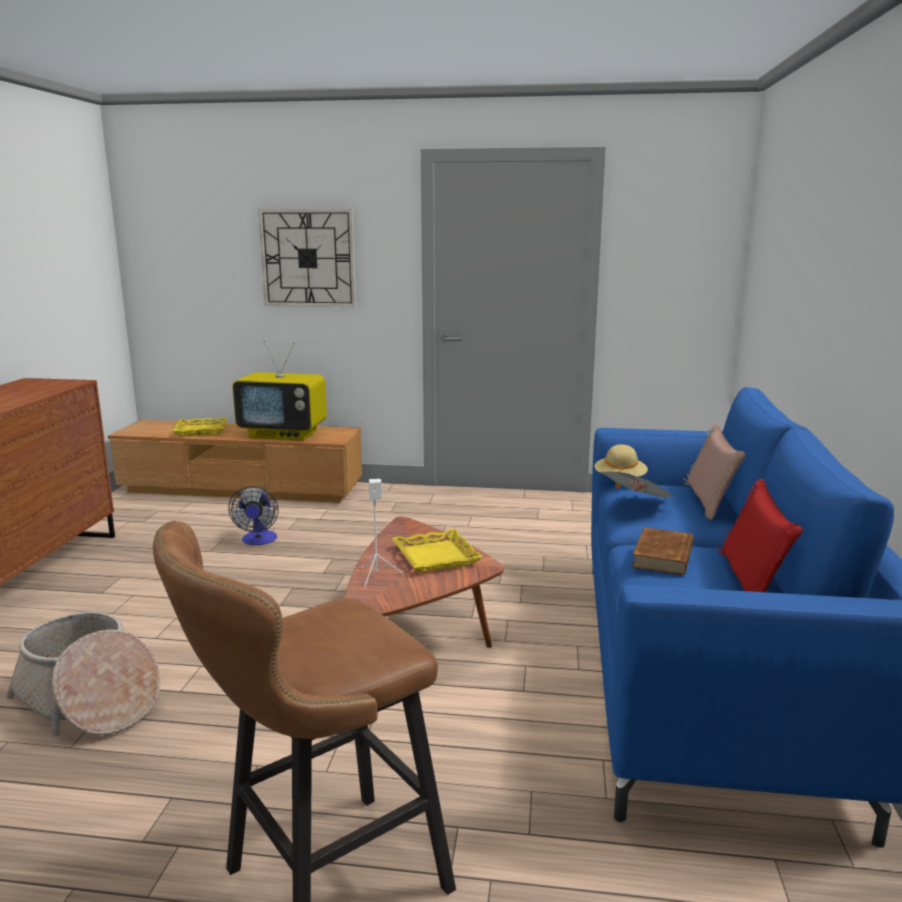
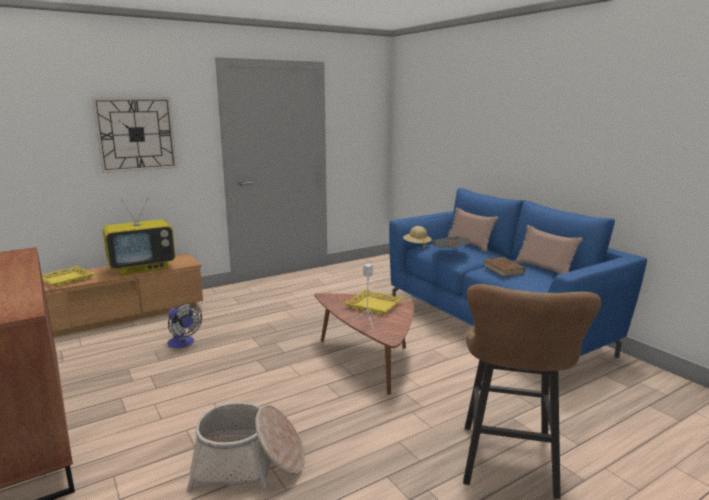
camera: 40 degrees left, 0 degrees up
red pillow [717,479,803,592] -> beige pillow [515,225,583,275]

